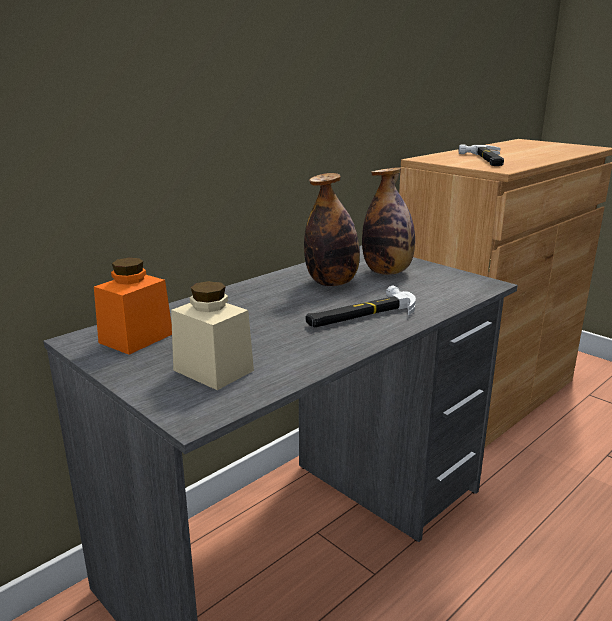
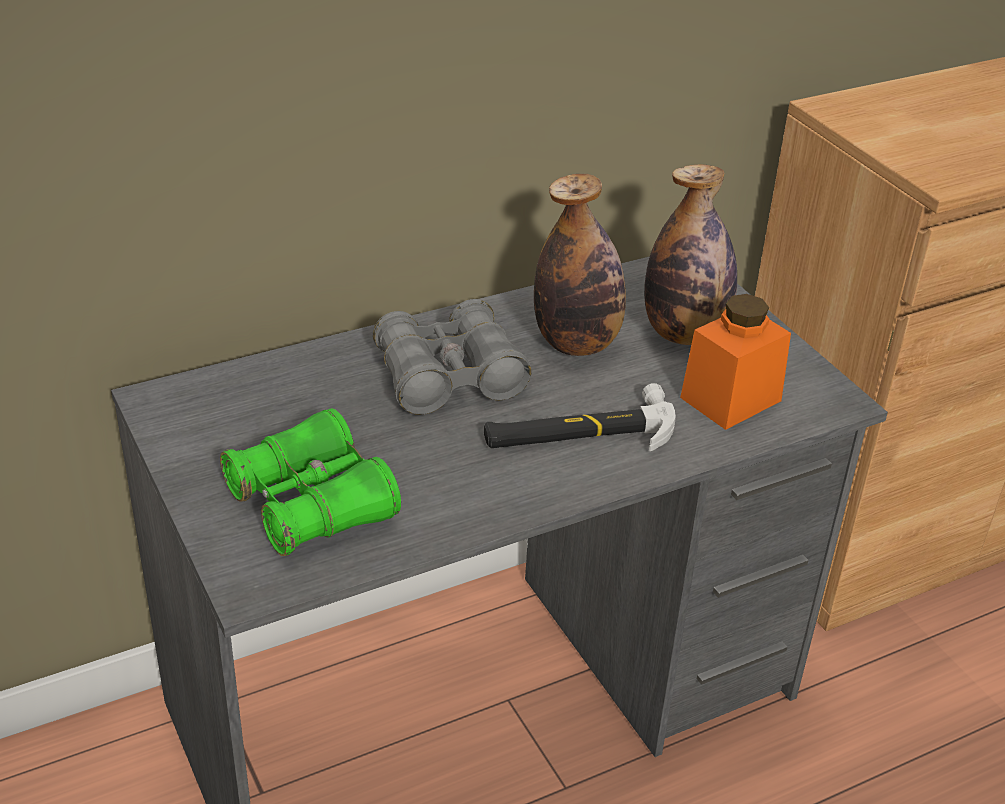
camera: 15 degrees right, 15 degrees up
orange jar [94,258,172,355] -> orange jar moved to [680,294,791,430]
beige jar [171,281,254,390] -> green binoculars [220,408,401,556]
hammer [459,144,504,166] -> none
none -> grey binoculars [373,299,531,415]

